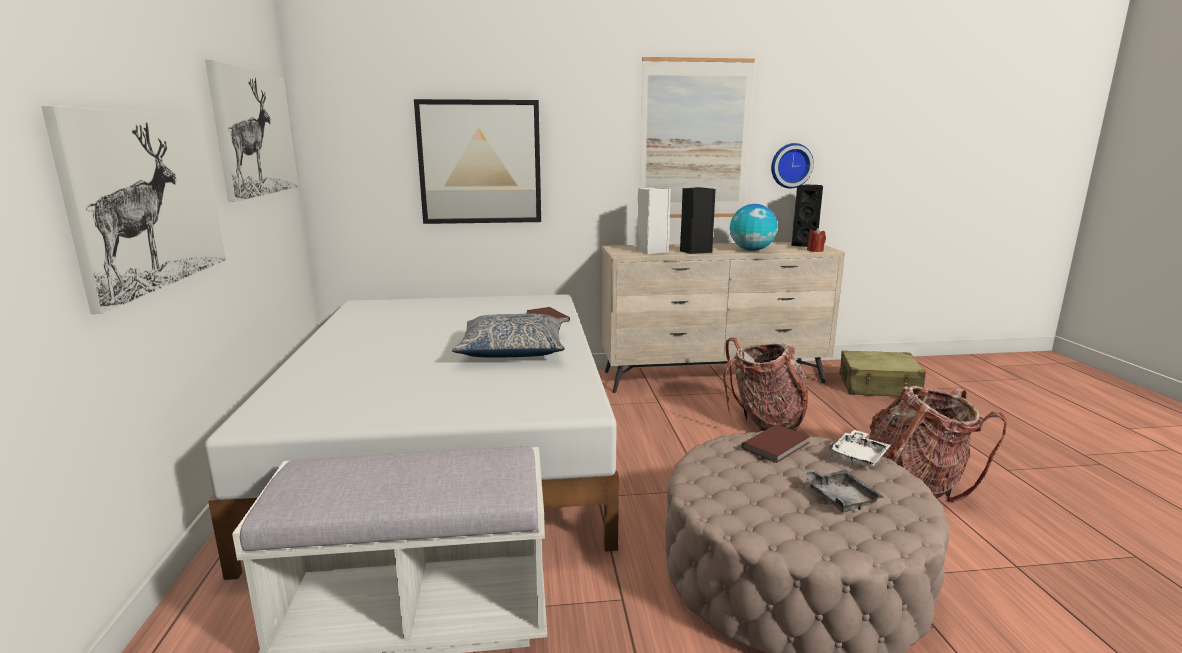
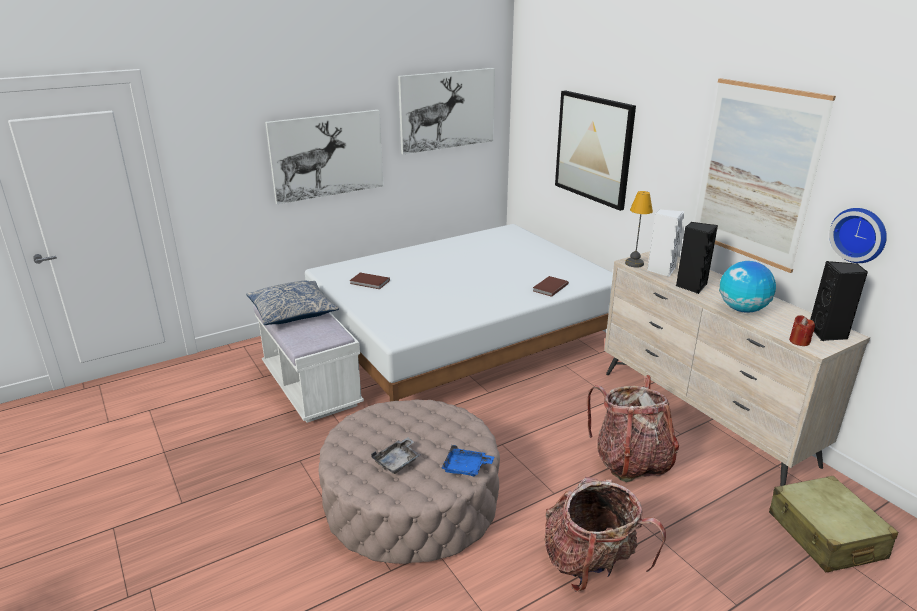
camera: 65 degrees right, 10 degrees up
pillow [452,314,565,357] -> pillow moved to [246,281,339,325]
brown book [742,424,810,463] -> brown book moved to [350,273,390,289]
white tray [829,430,891,467] -> blue tray [441,445,494,476]
none -> table lamp [625,191,653,267]

